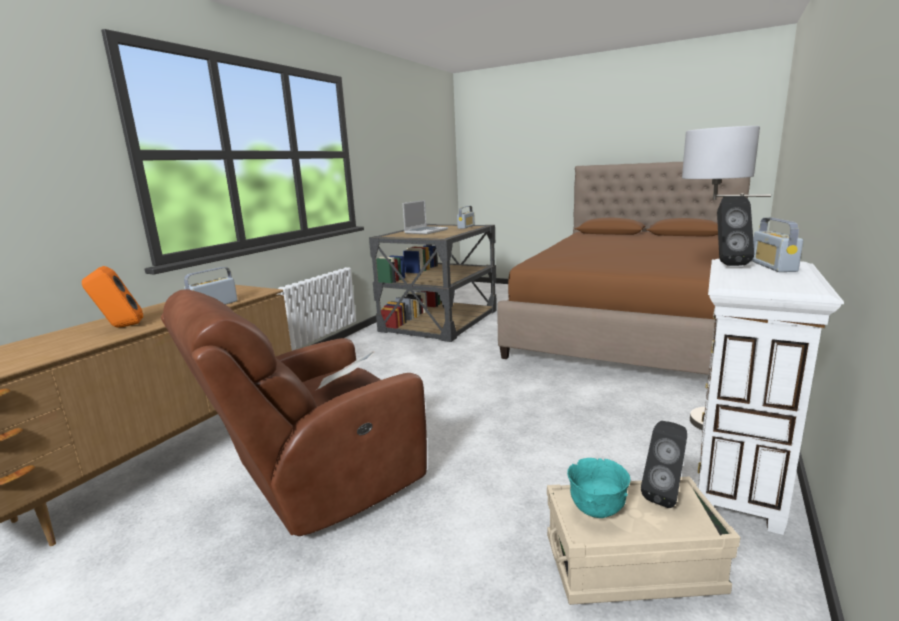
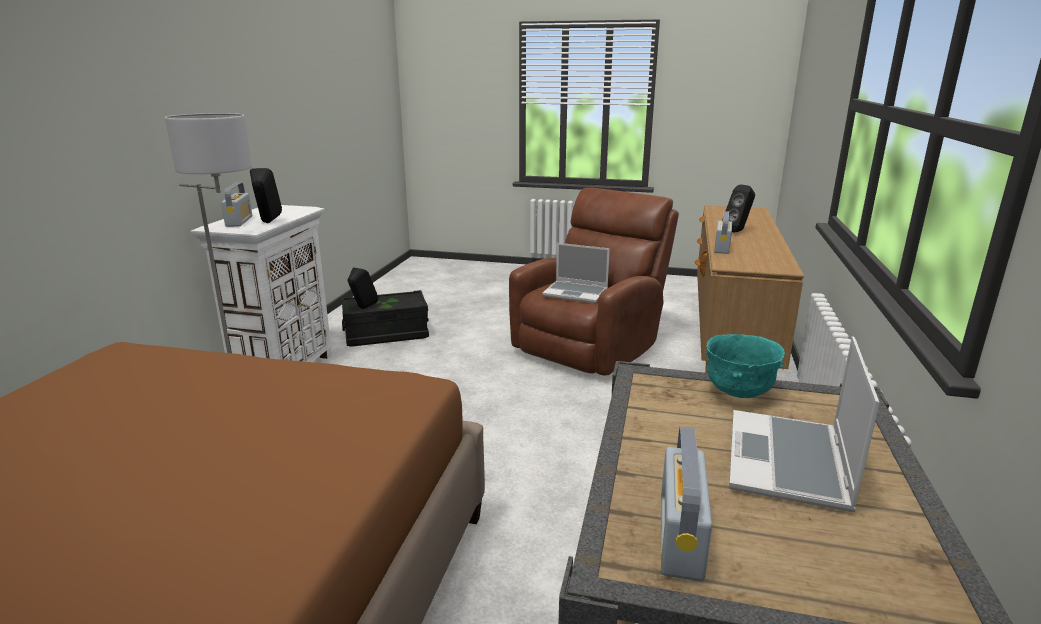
camera: 165 degrees right, 5 degrees up
orange speaker [82,266,143,327] -> black speaker [722,184,755,232]
newspaper [315,351,374,391] -> laptop [542,243,610,303]
beige storage box [547,476,740,605] -> black storage box [341,290,429,347]
turquoise bowl [567,458,630,518] -> turquoise bowl moved to [706,334,785,398]

